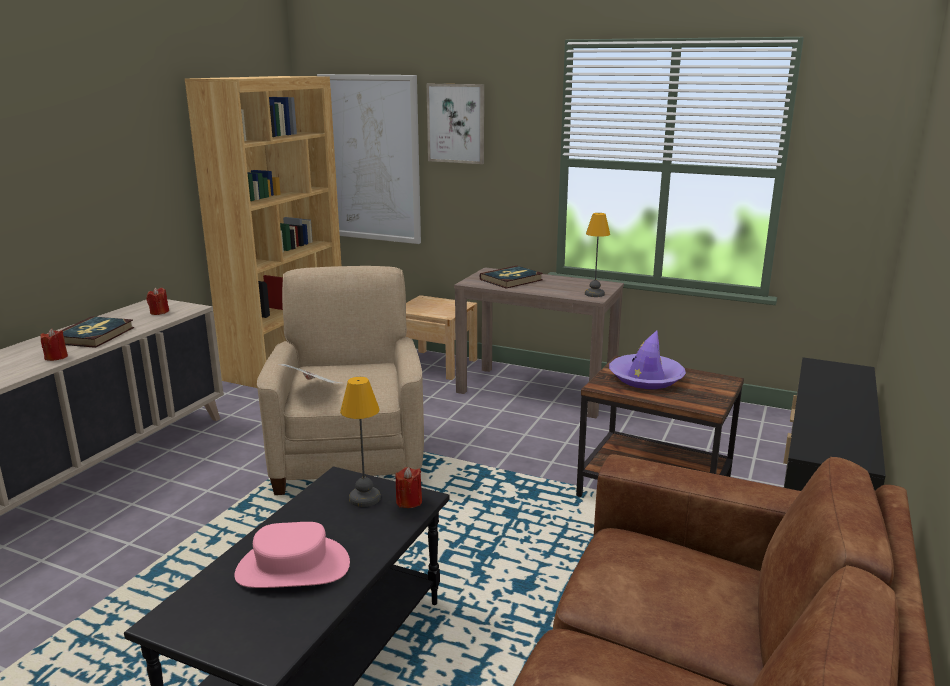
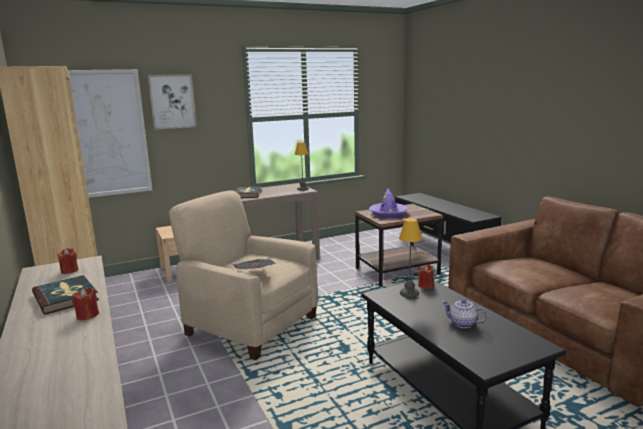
camera: 50 degrees left, 5 degrees down
pink hat [235,522,350,588] -> teapot [442,299,487,328]

